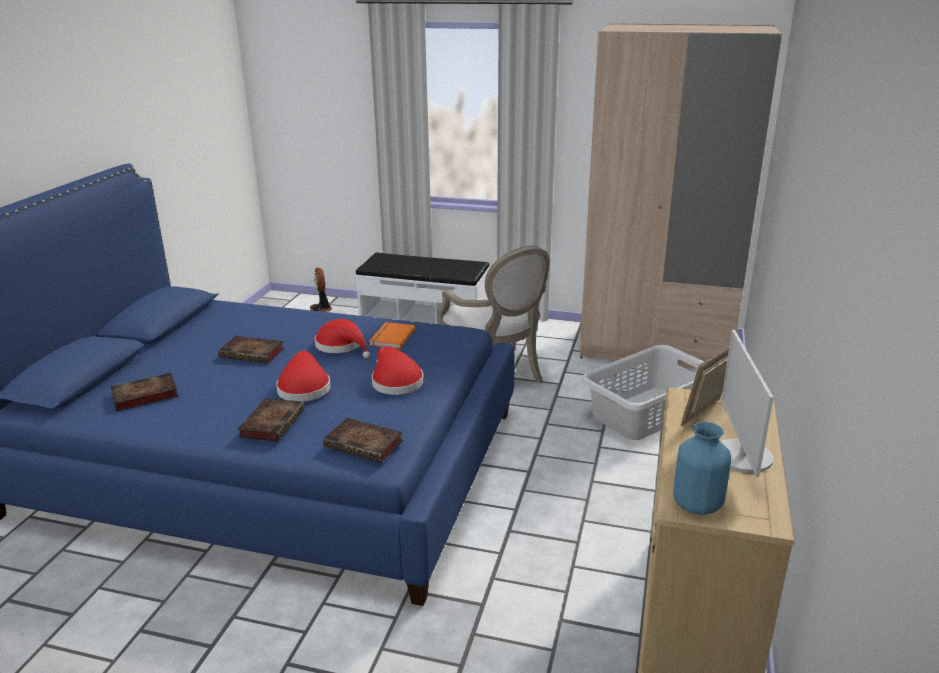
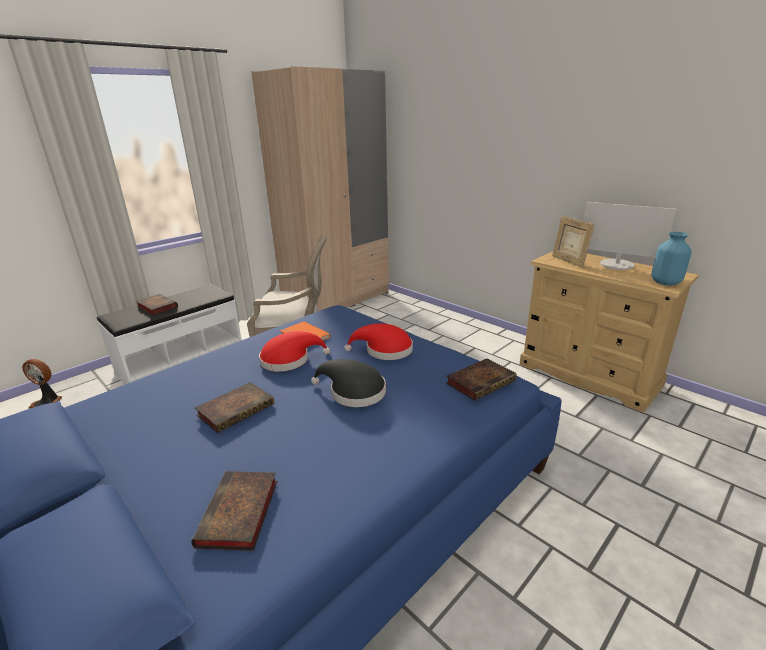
camera: 60 degrees left, 0 degrees up
book [237,398,304,442] -> book moved to [136,294,178,315]
red hat [276,351,331,402] -> black hat [311,359,386,407]
grey laundry basket [581,345,704,440] -> none

